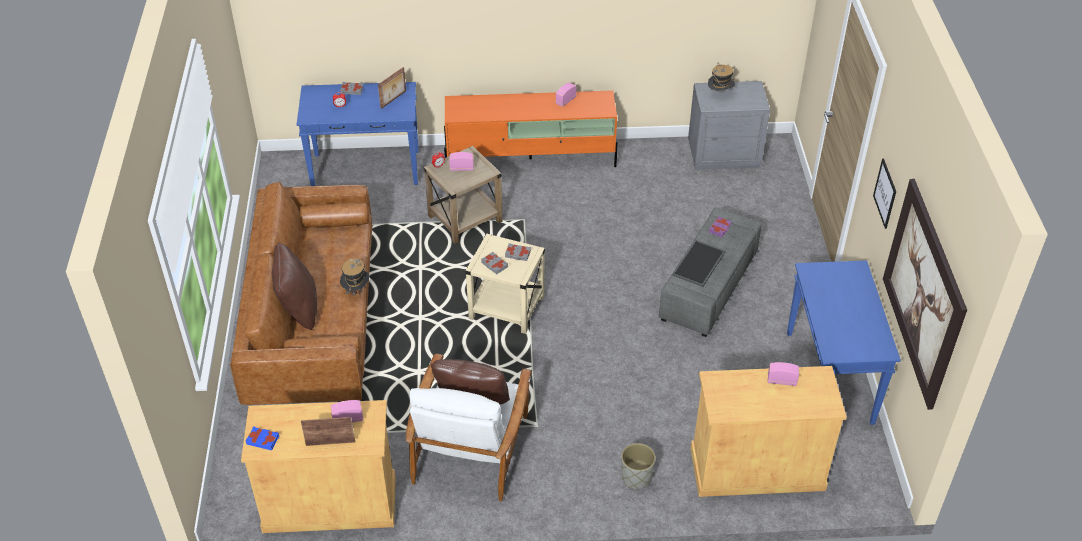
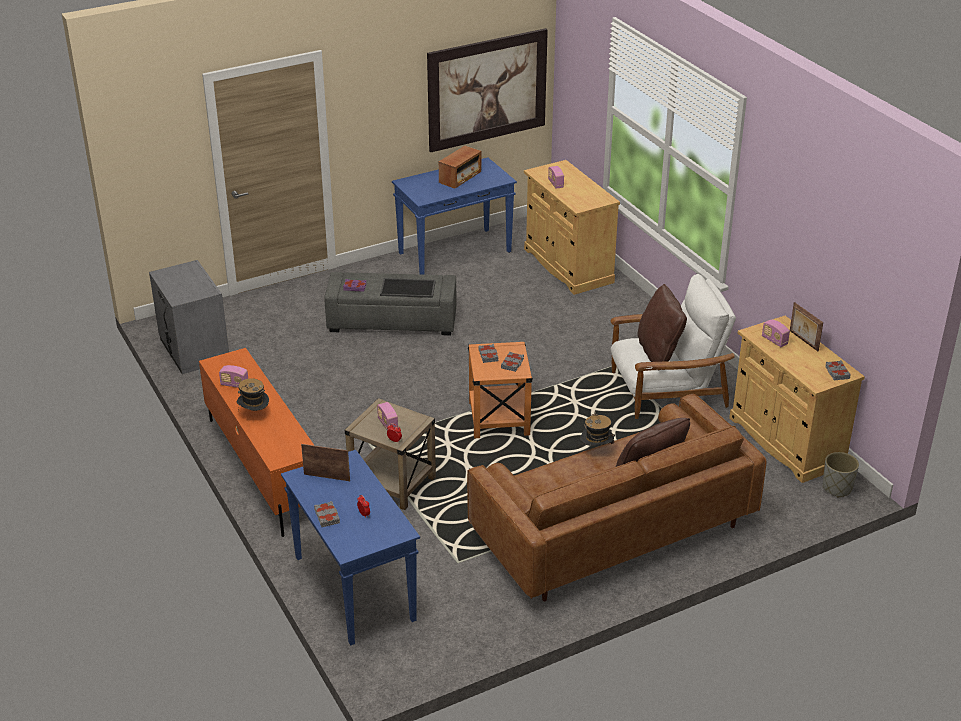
camera: 115 degrees left, 10 degrees down
blue book [245,426,279,450] -> grey book [825,360,851,380]
beige side table [465,234,545,334] -> orange side table [468,342,533,438]
grey planter [621,443,656,489] -> grey planter moved to [823,452,859,497]
hat [708,62,735,91] -> hat moved to [236,378,269,411]
picture [873,159,896,229] -> none
none -> radio [439,146,481,189]

